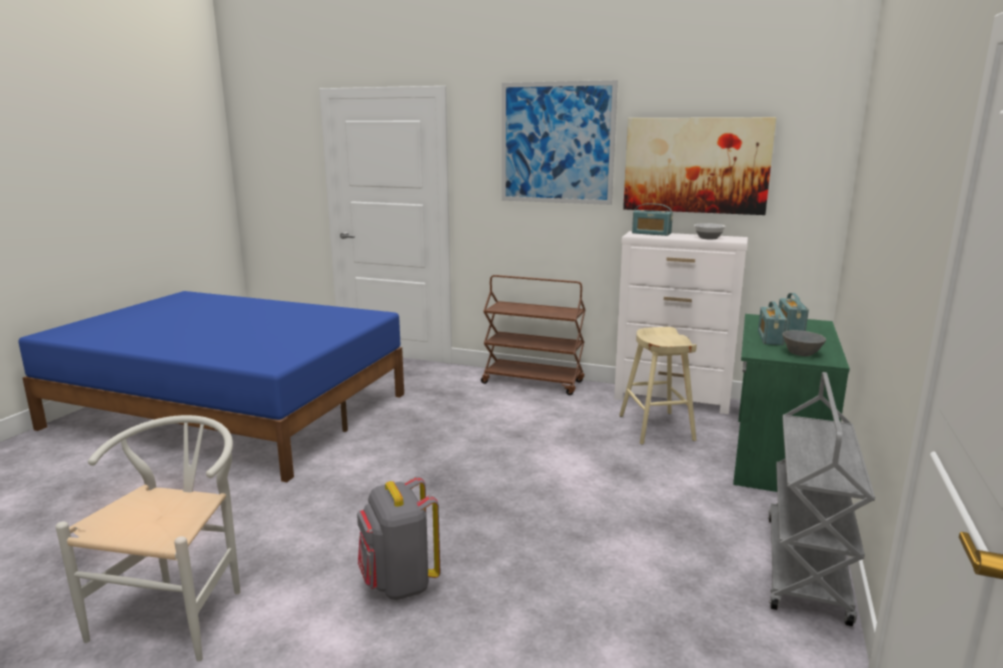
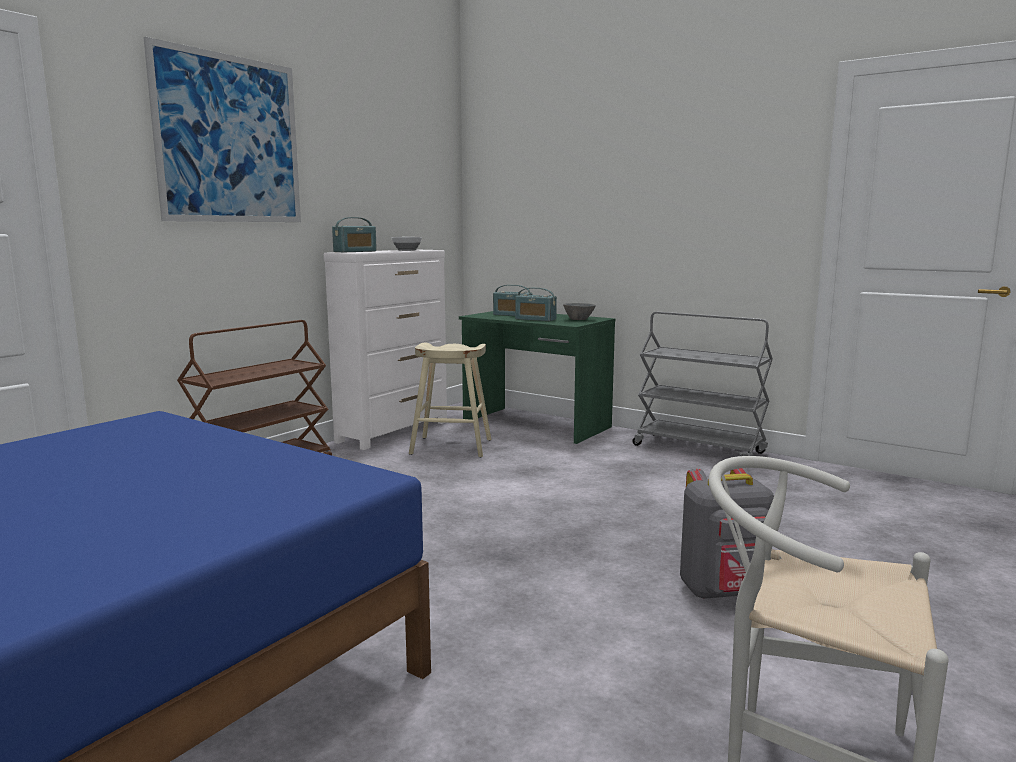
camera: 75 degrees left, 5 degrees down
picture [623,117,776,215] -> none

